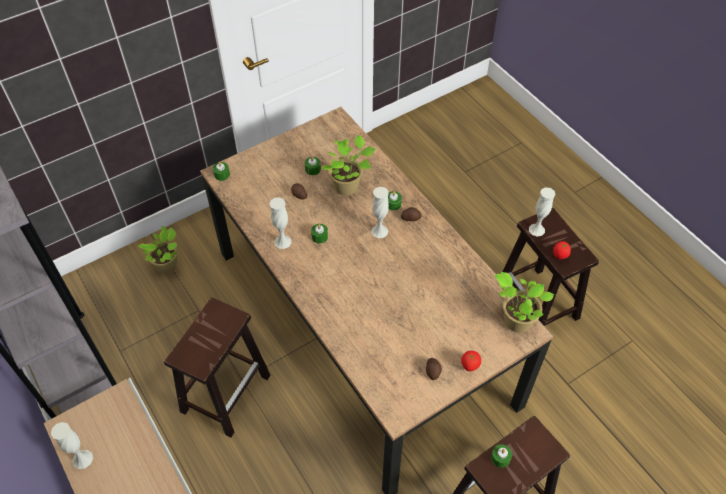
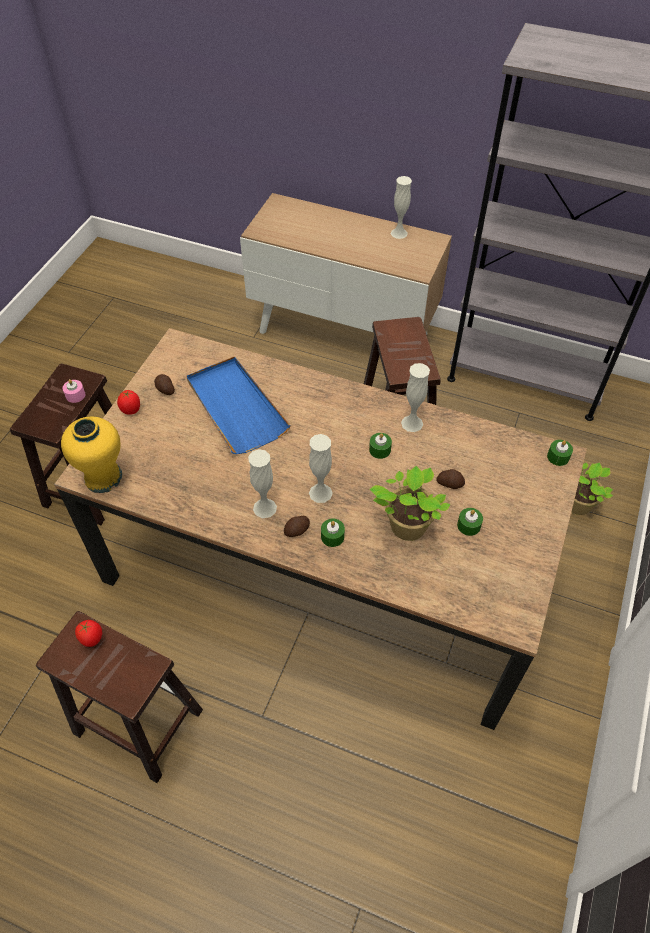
camera: 145 degrees right, 0 degrees up
green candle [491,444,512,468] -> pink candle [62,379,85,403]
potted plant [495,272,554,333] -> yellow vase [61,417,122,493]
white vase [529,187,555,236] -> white vase moved to [248,449,277,518]
none -> blue tray [187,356,291,454]

